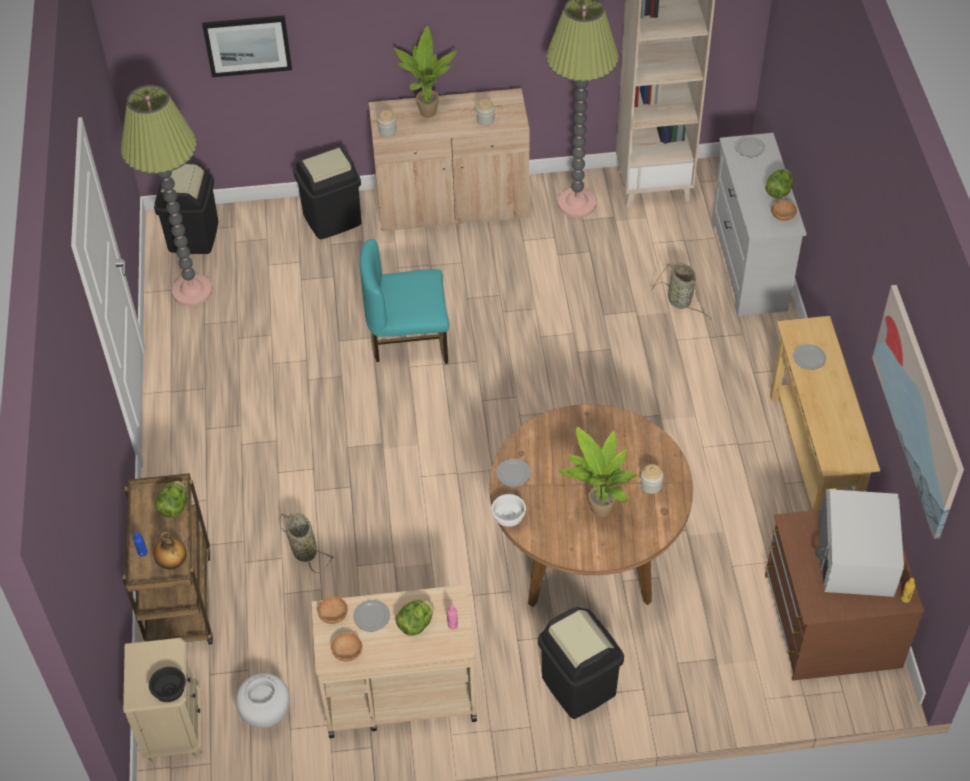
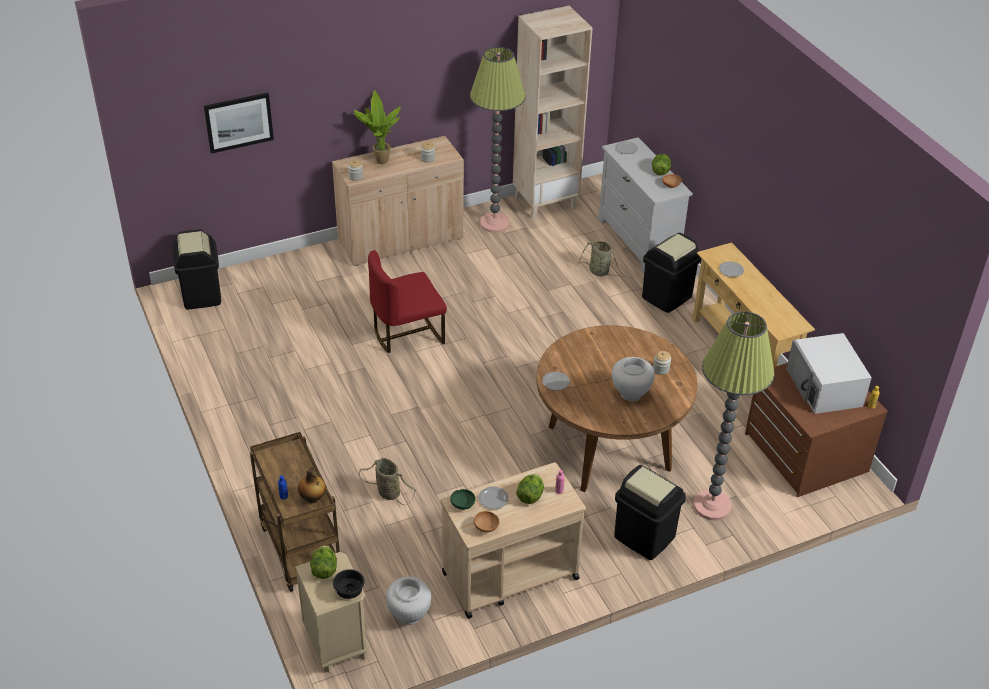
camera: 20 degrees left, 10 degrees down
floor lamp [121,85,212,306] -> floor lamp moved to [693,311,775,521]
lettuce [155,481,187,518] -> lettuce moved to [310,545,337,579]
black trash can [293,147,362,239] -> black trash can moved to [642,233,701,313]
brown bowl [317,597,348,624] -> green bowl [450,489,475,510]
turquoise chair [360,239,449,364] -> red chair [368,250,447,353]
white bowl [491,494,526,527] -> none
potted plant [559,427,637,517] -> white vase [612,357,655,402]
picture [872,285,964,539] -> none

